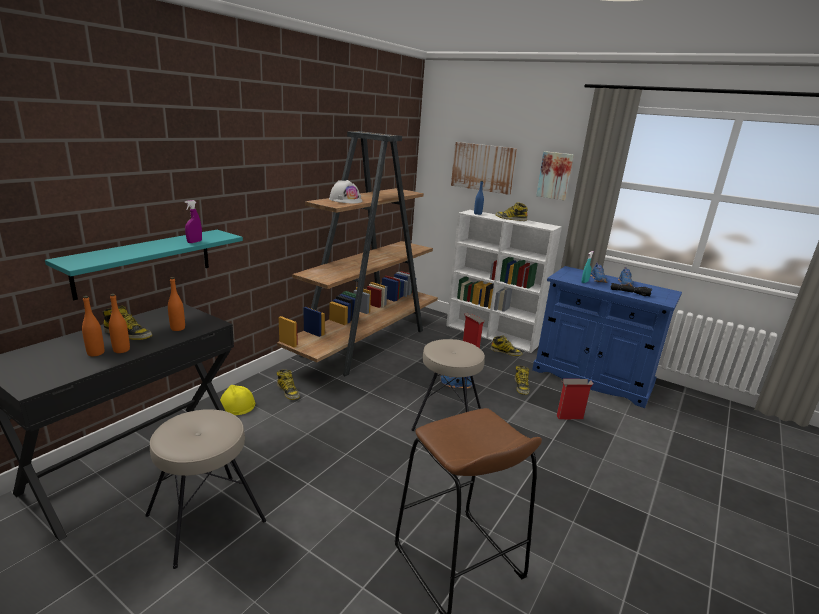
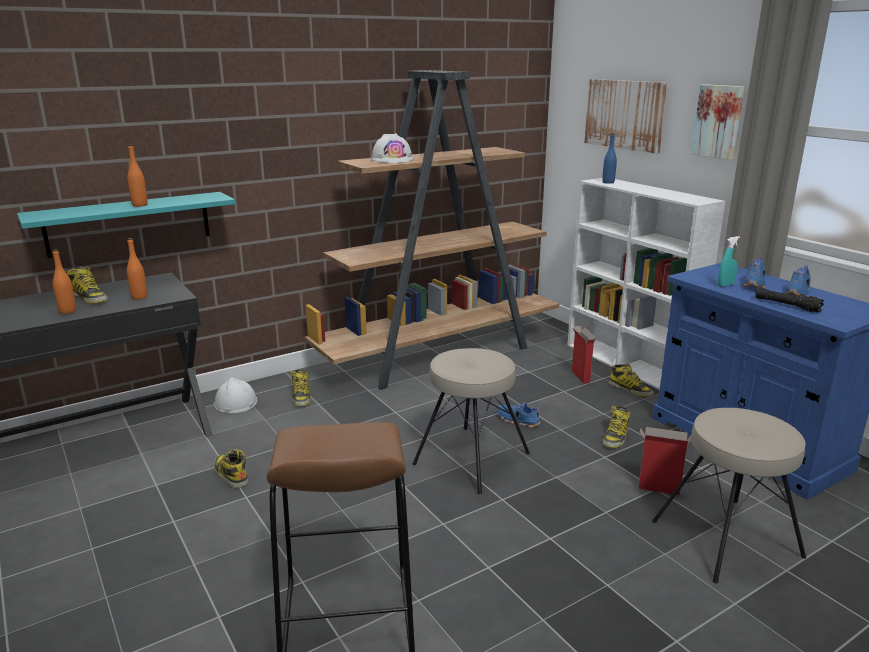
camera: 25 degrees right, 0 degrees up
orange bottle [82,296,104,356] -> orange bottle moved to [127,145,148,207]
beige stool [145,409,266,569] -> beige stool moved to [652,408,806,583]
purple spray bottle [185,200,202,243] -> none
yellow hard hat [220,385,255,415] -> white hard hat [214,377,257,413]
boot [496,202,528,221] -> boot moved to [214,449,249,488]

